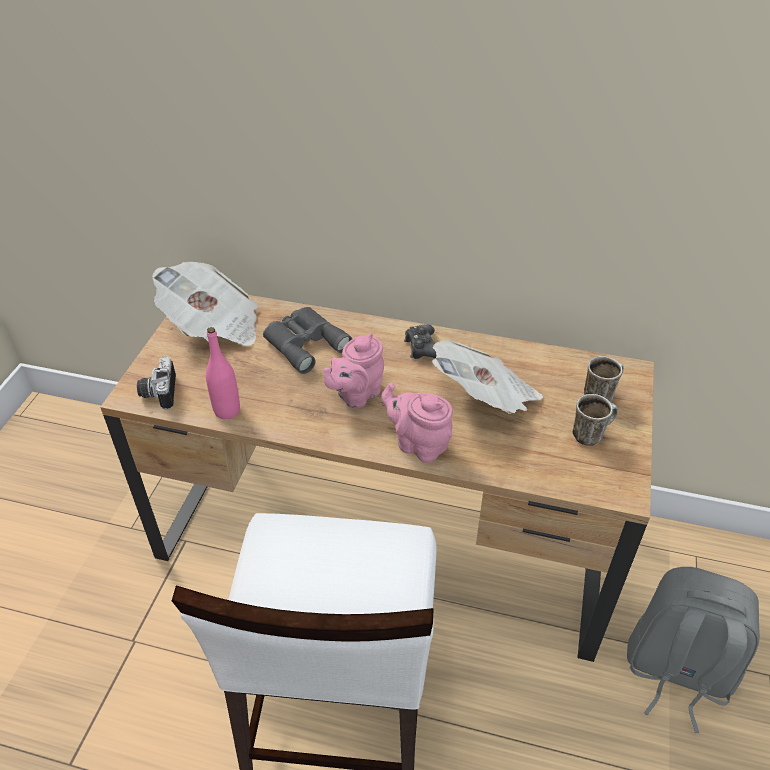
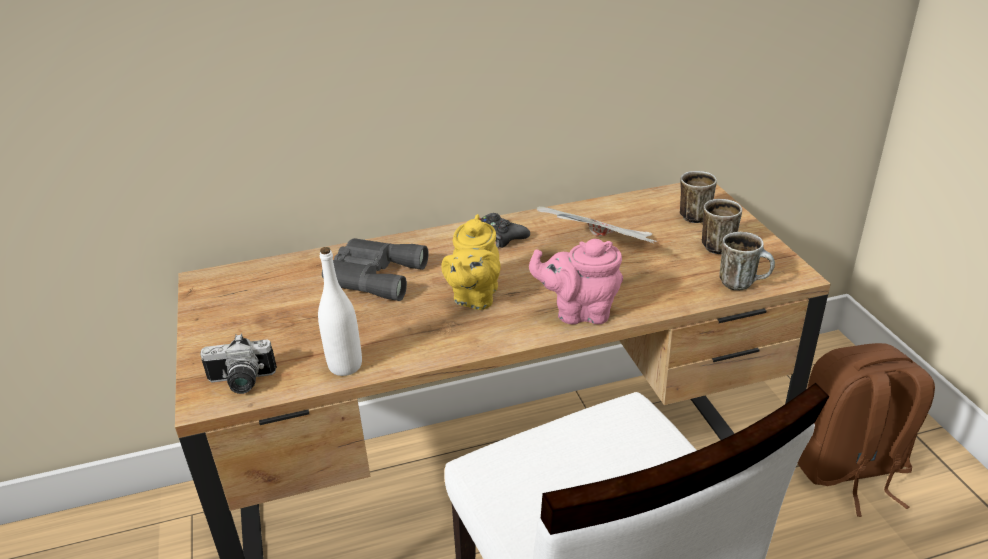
camera: 30 degrees left, 10 degrees down
camera [137,356,176,410] -> camera turned 60 degrees counterclockwise [200,334,277,394]
newspaper [152,262,258,346] -> none
pink bottle [206,327,240,419] -> white bottle [318,247,362,376]
pink teapot [324,333,384,409] -> yellow teapot [441,214,501,310]
grey backpack [627,567,760,733] -> brown backpack [798,343,935,517]
none -> mug [719,232,775,290]

